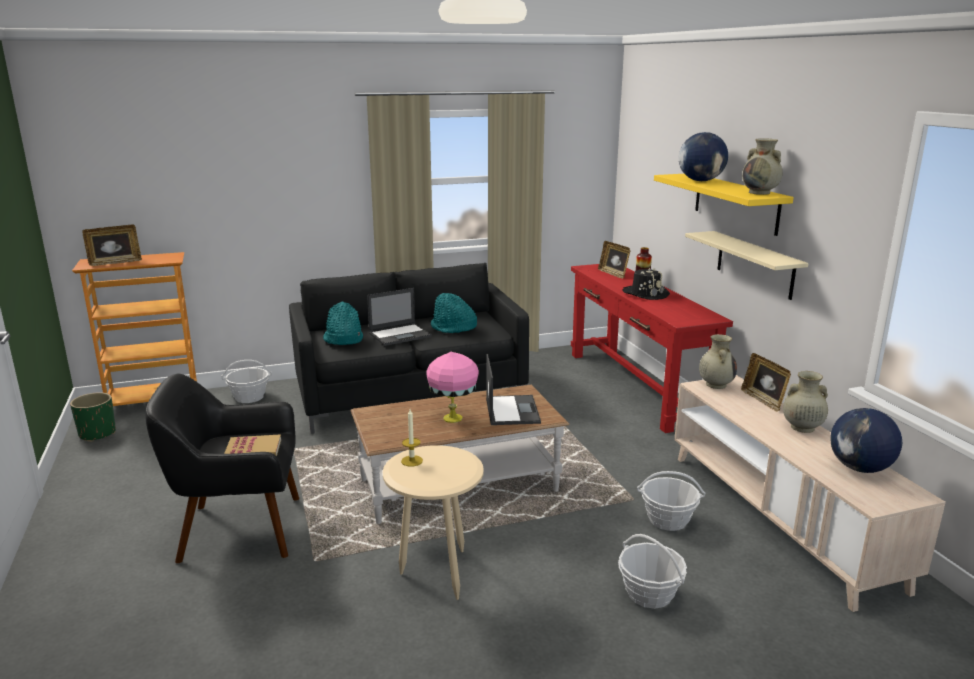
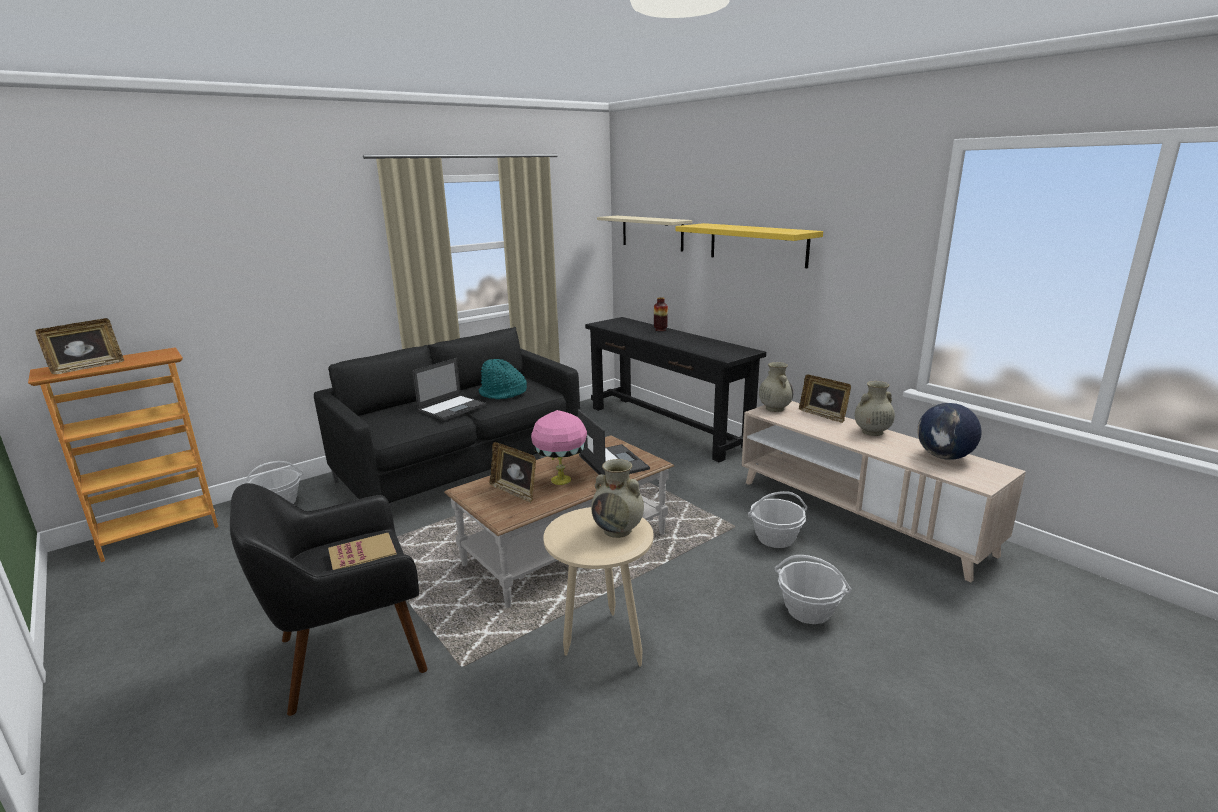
camera: 20 degrees left, 0 degrees up
green planter [70,392,116,442] -> none
turquoise hat [323,301,363,345] -> none
candle [401,409,423,467] -> none
red console table [571,264,733,433] -> black console table [585,317,766,462]
picture frame [598,241,630,279] -> picture frame moved to [490,442,536,503]
black hat [623,267,670,300] -> none
globe [679,132,728,181] -> none
beige shelf [685,231,808,300] -> beige shelf moved to [597,216,692,252]
beige vase [742,138,783,195] -> beige vase moved to [591,459,644,538]

